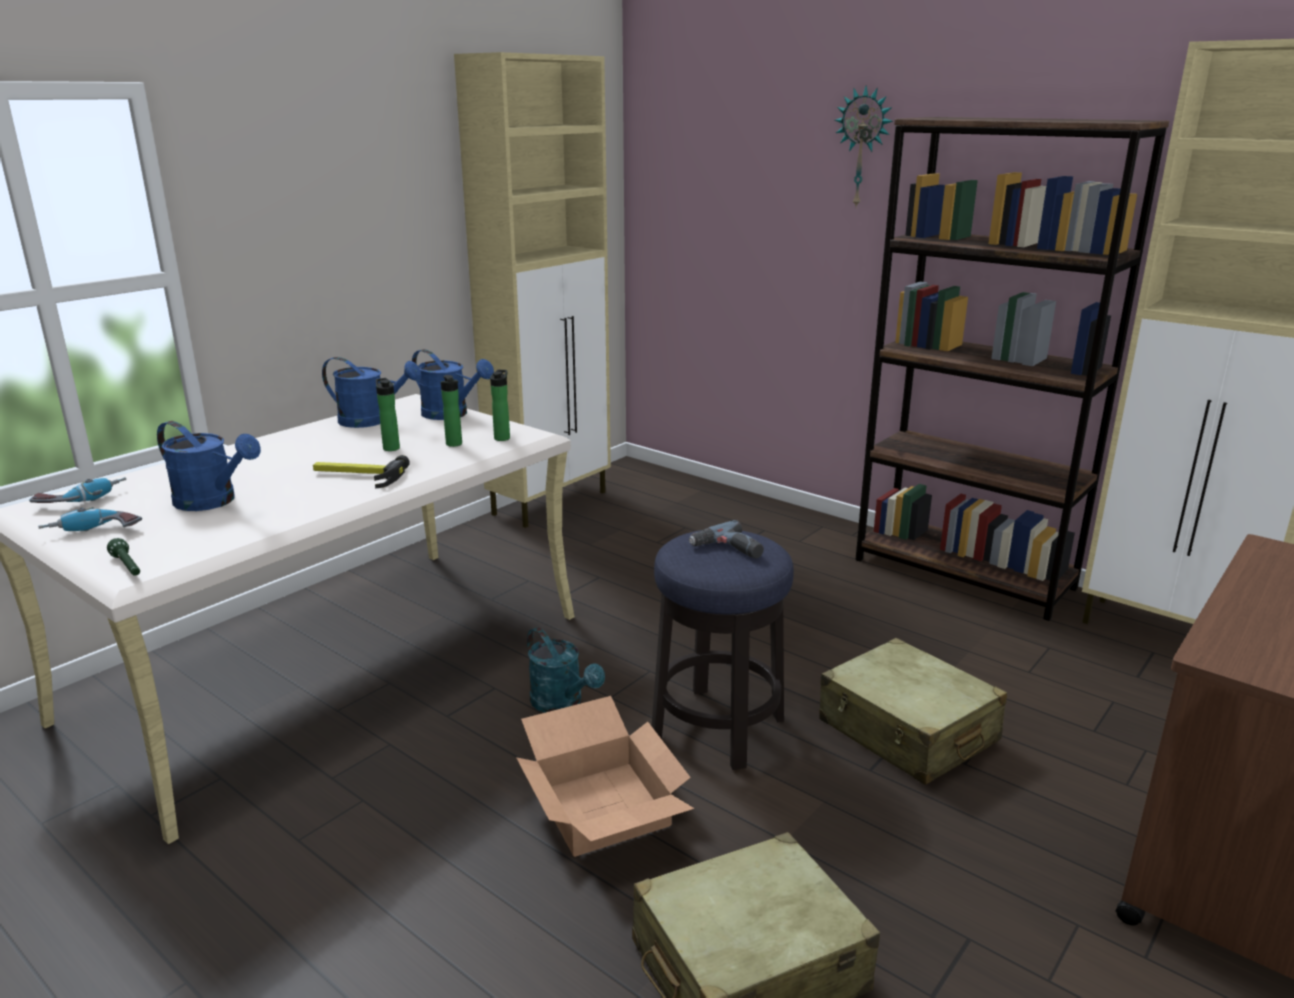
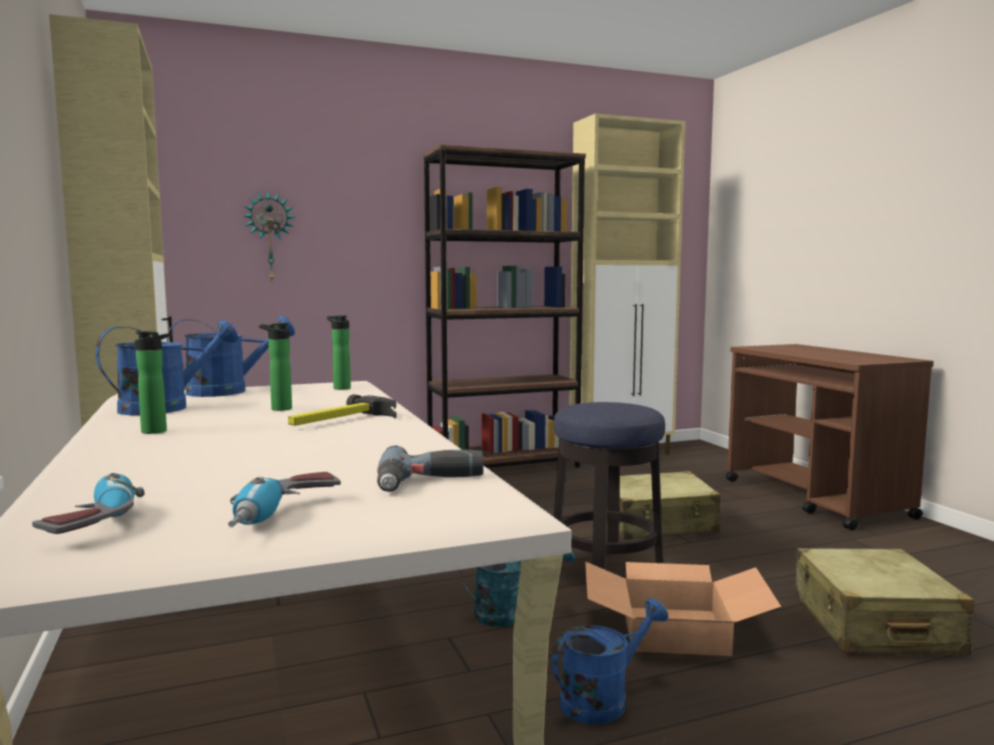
camera: 60 degrees left, 15 degrees down
green flashlight [107,538,140,576] -> none
blue watering can [157,421,261,511] -> blue watering can moved to [552,598,668,725]
bottle [441,375,462,447] -> bottle moved to [135,331,172,434]
power drill [689,520,764,559] -> power drill moved to [377,445,483,492]
wall clock [835,86,893,207] -> wall clock moved to [243,190,295,281]

